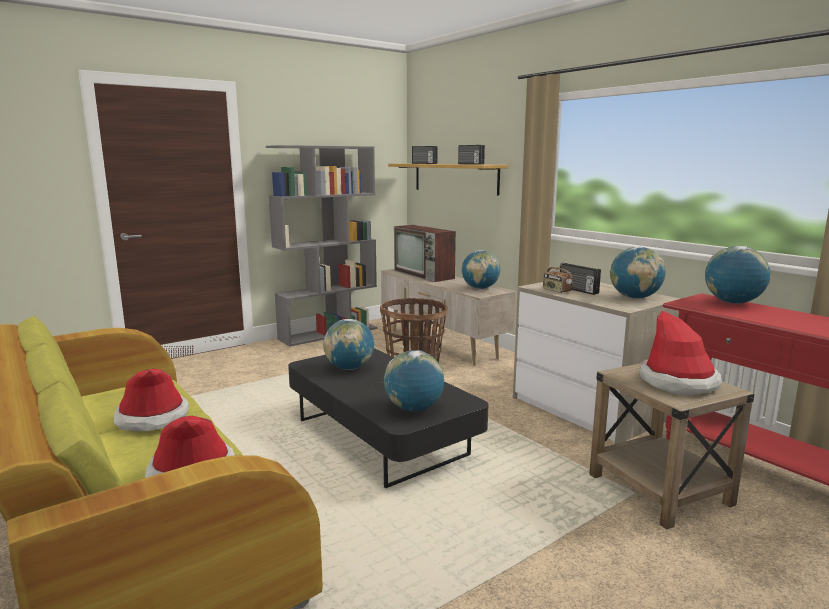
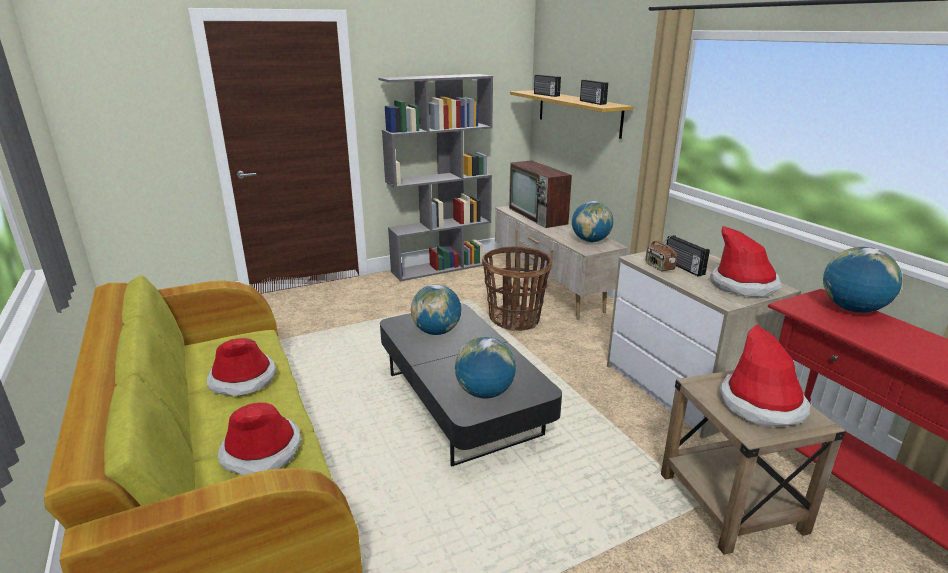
camera: 10 degrees right, 10 degrees up
globe [610,247,665,299] -> hat [710,226,782,298]

